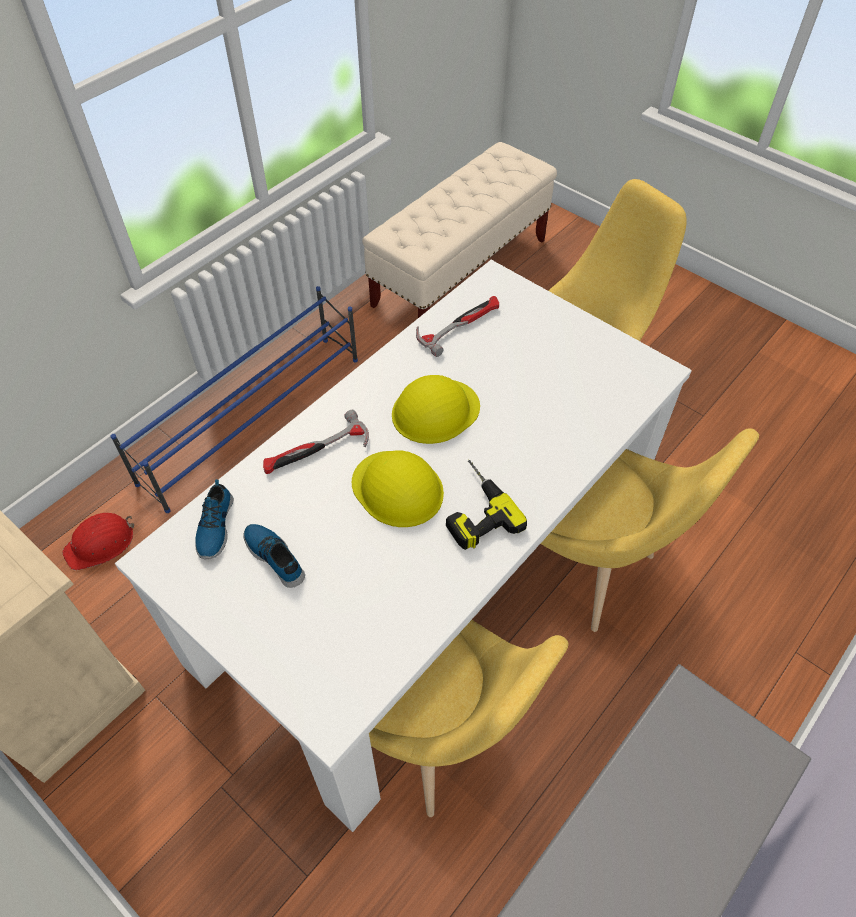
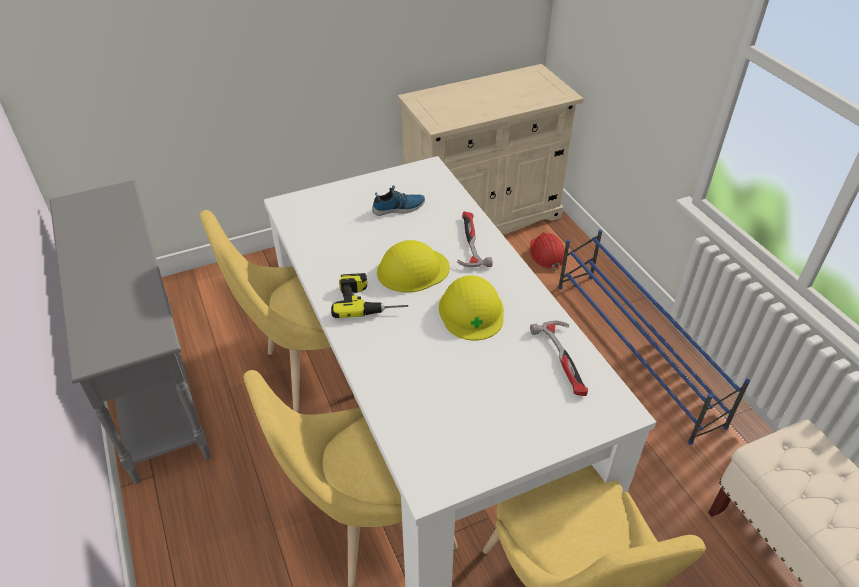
camera: 115 degrees right, 10 degrees down
shoe [195,479,234,559] -> none

